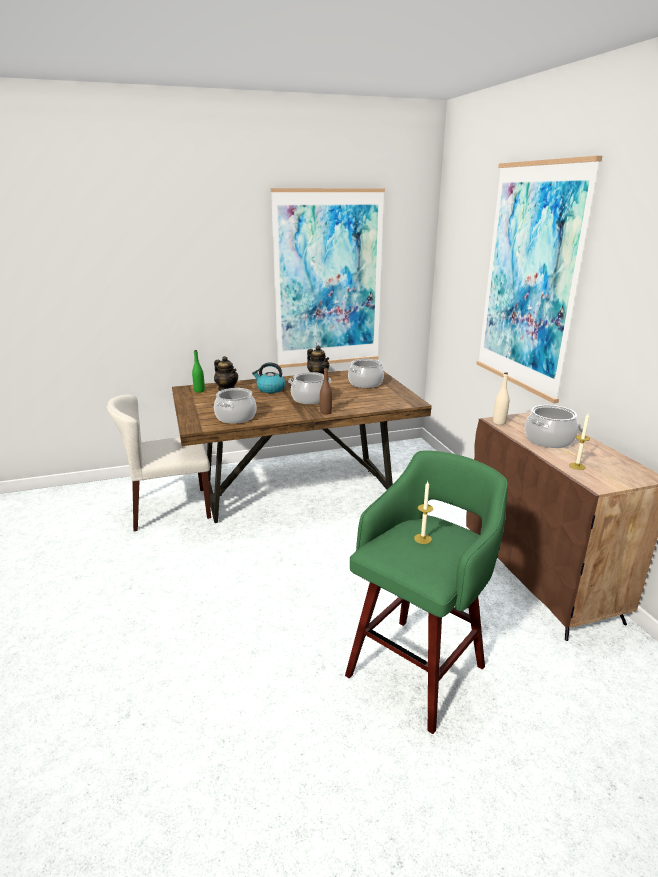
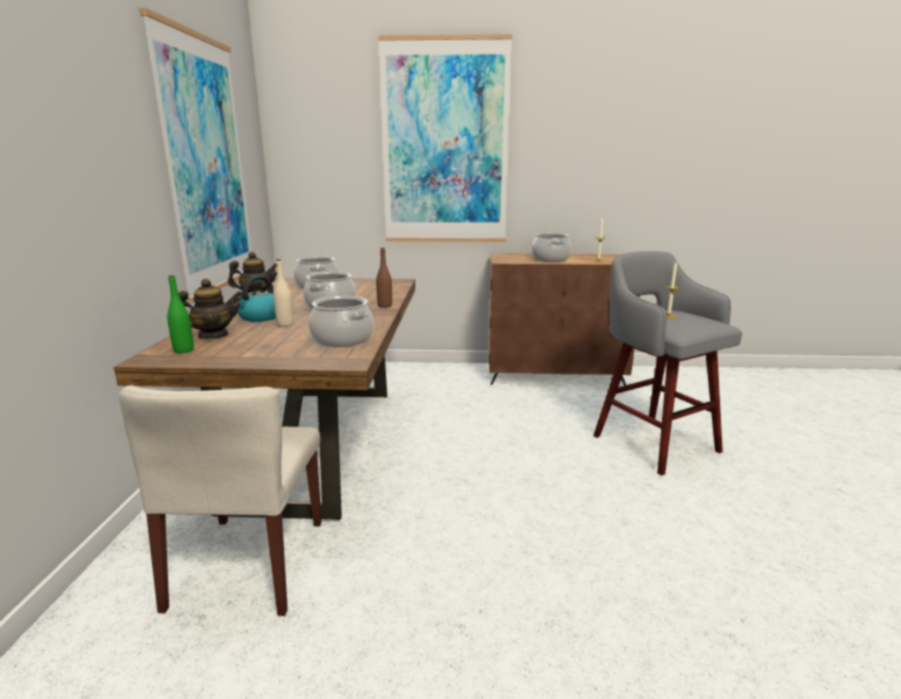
camera: 70 degrees left, 5 degrees down
green stool [345,451,508,734] -> grey stool [593,251,742,476]
beige bottle [493,372,509,425] -> beige bottle moved to [274,259,294,327]

